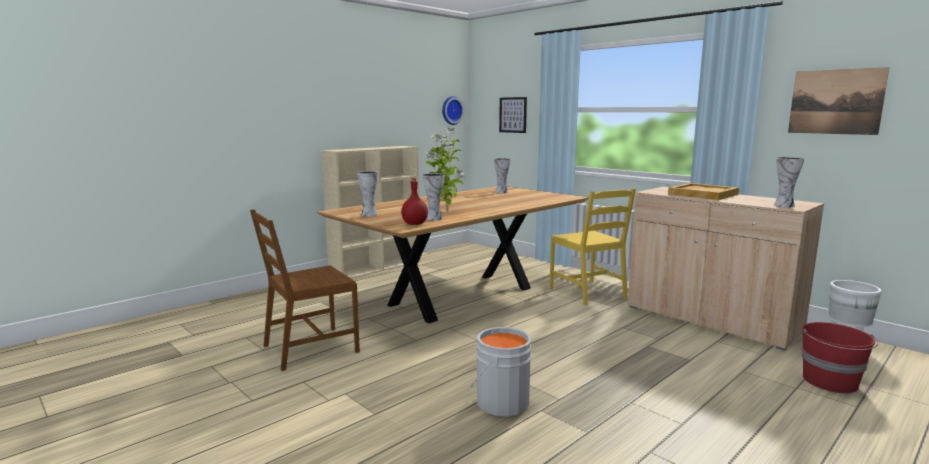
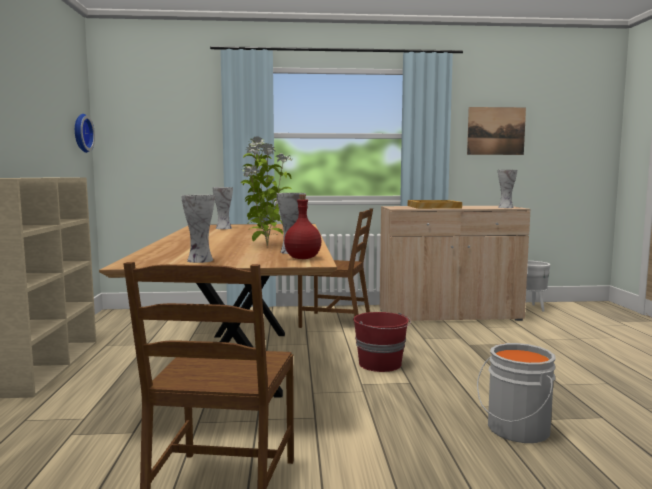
camera: 50 degrees left, 5 degrees down
picture [499,97,527,133] -> none
yellow chair [550,188,636,306] -> brown chair [298,208,373,328]
red bucket [802,322,878,393] -> red bucket moved to [353,312,411,372]

